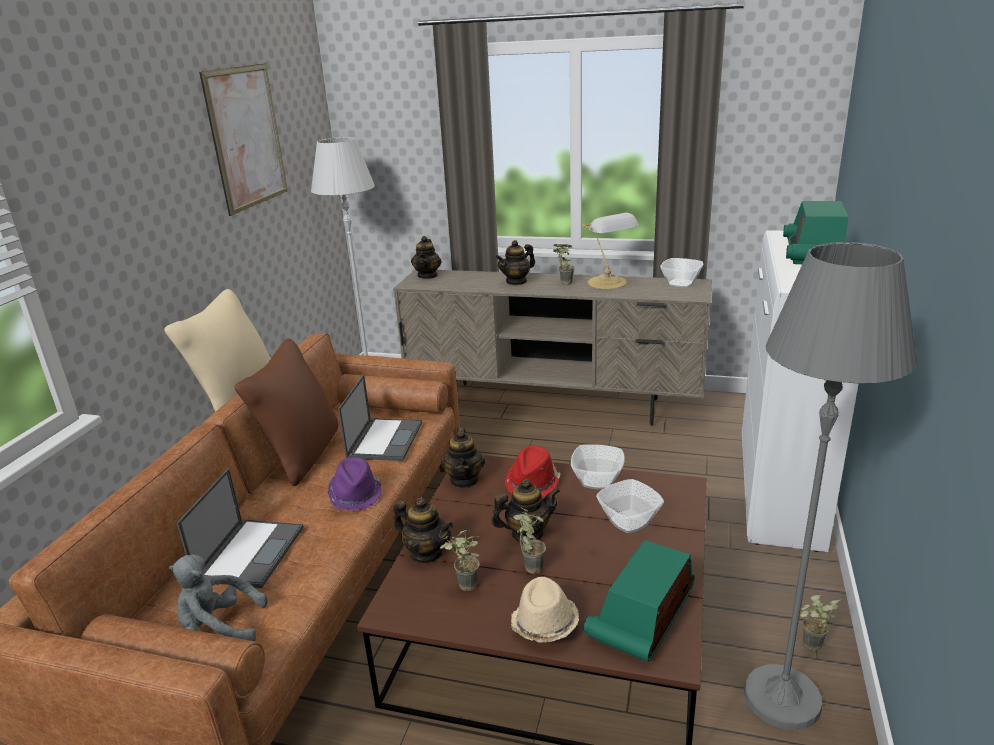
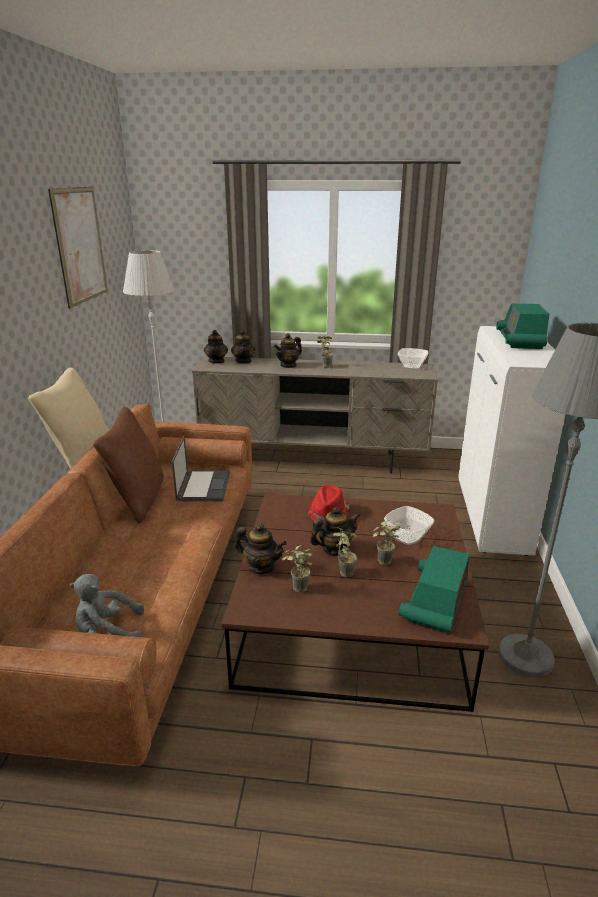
camera: 10 degrees left, 0 degrees up
laptop [177,468,304,588] -> none
purple hat [328,457,382,511] -> none
teapot [441,427,485,488] -> teapot moved to [231,330,255,363]
beige hat [511,577,579,642] -> none
bowl [571,444,625,490] -> none
table lamp [583,213,639,289] -> none
potted plant [800,595,841,651] -> potted plant moved to [372,520,402,565]

